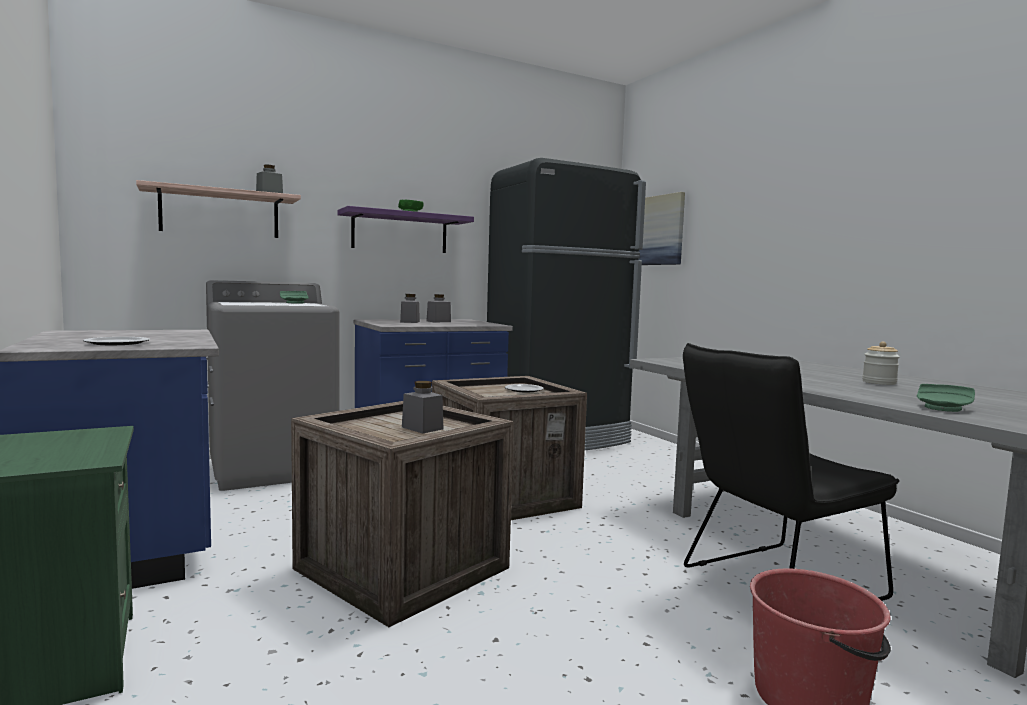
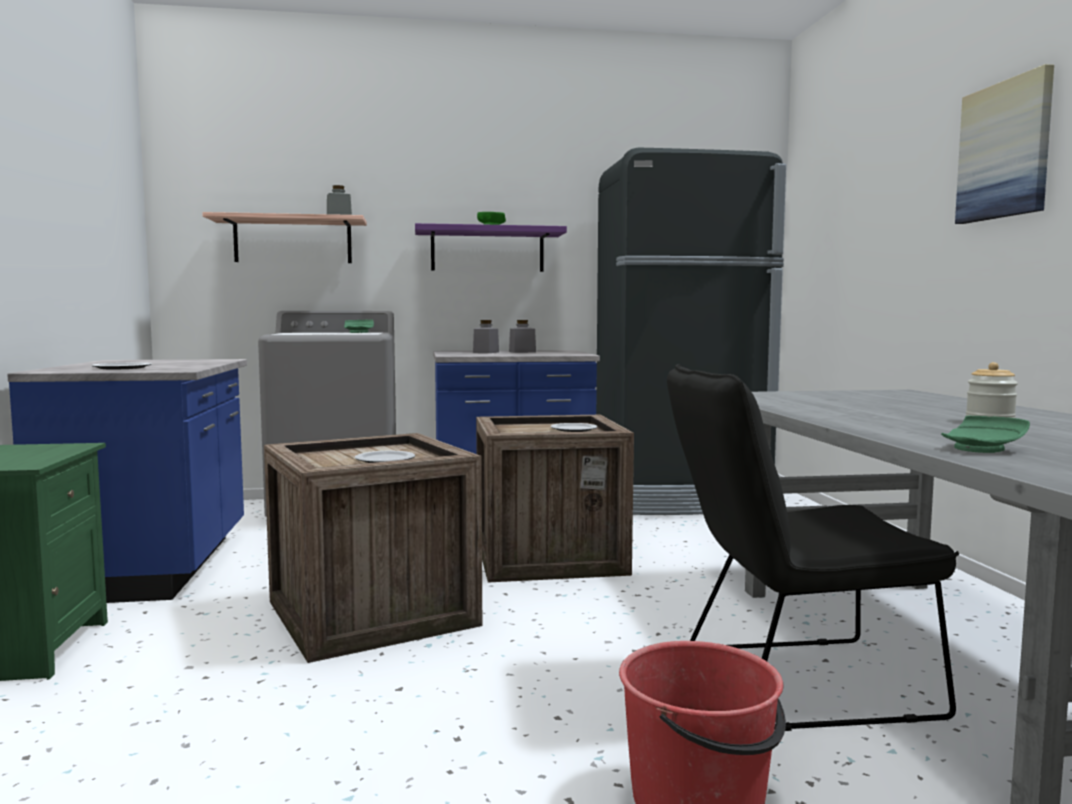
camera: 20 degrees right, 0 degrees up
grey jar [402,381,443,433] -> plate [355,451,415,463]
picture [638,192,685,265] -> picture moved to [955,64,1054,224]

